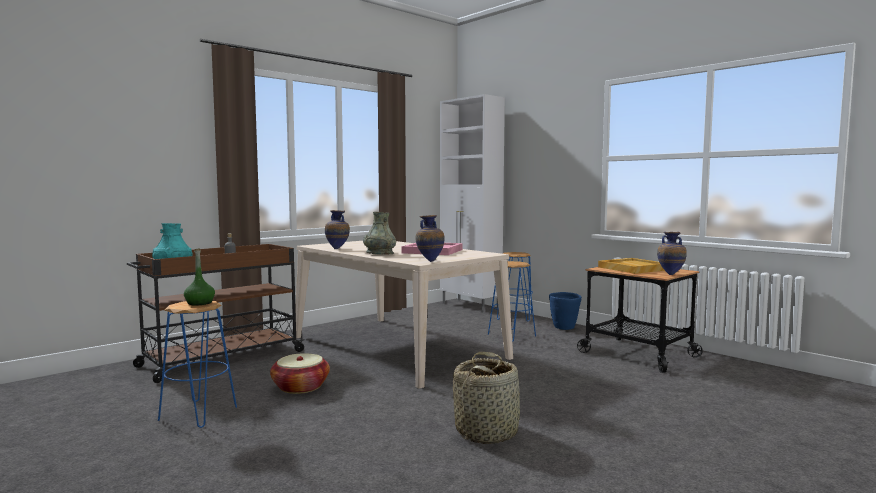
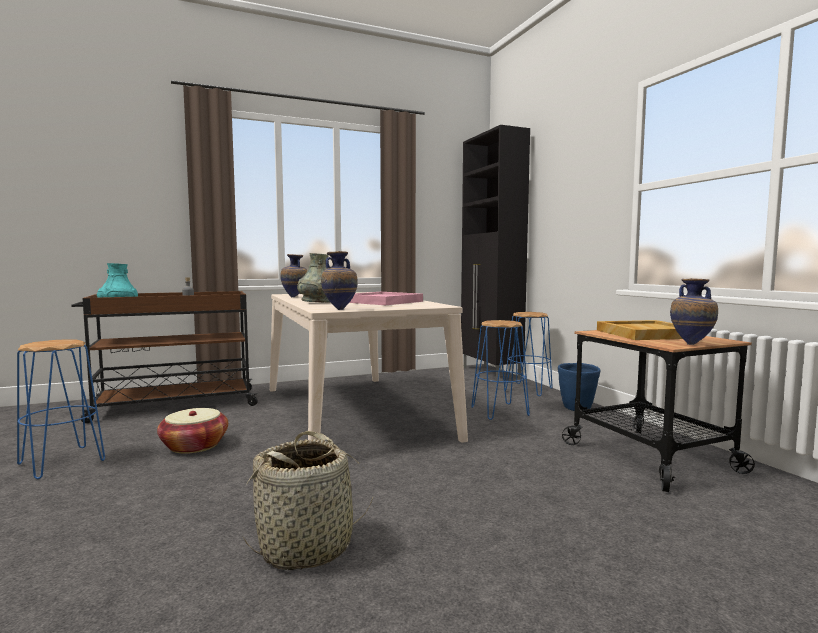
camera: 20 degrees right, 0 degrees up
green bottle [184,249,215,306] -> none
white cabinet [440,94,505,312] -> black cabinet [461,125,530,381]

